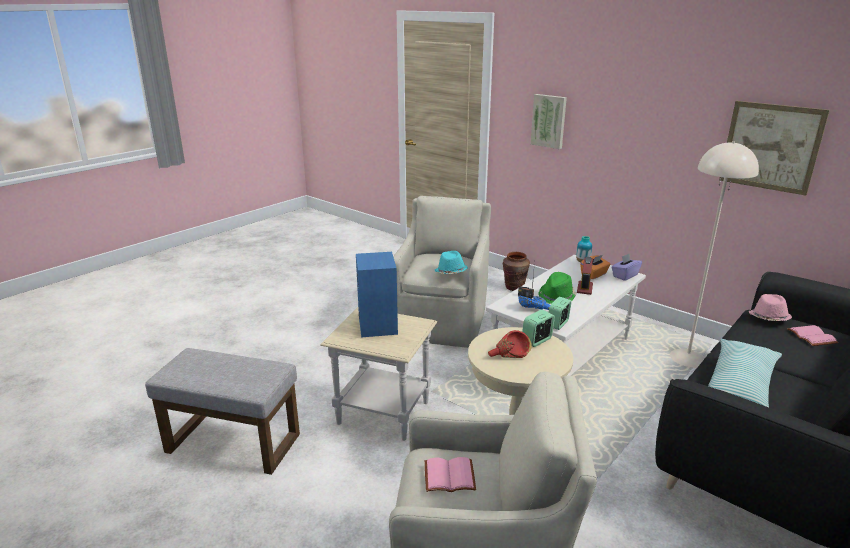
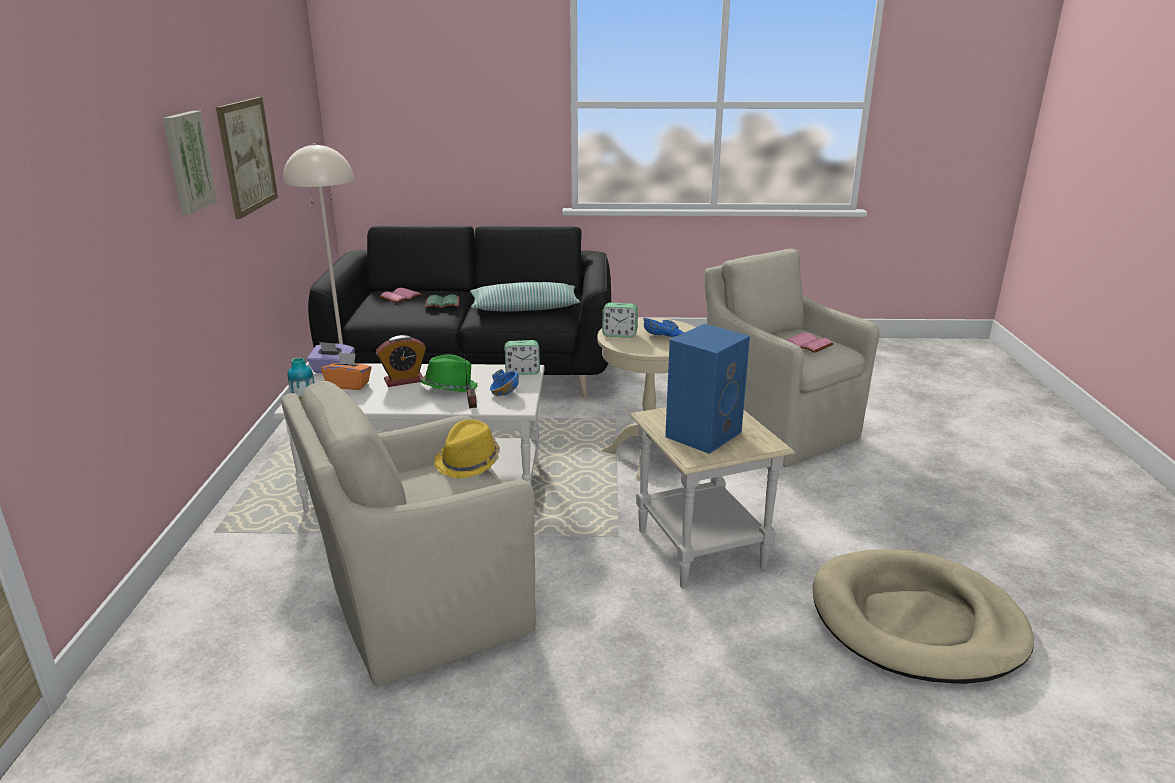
camera: 130 degrees left, 0 degrees up
grey ottoman [145,348,300,475] -> beige dog bed [813,549,1034,684]
turquoise hat [434,251,468,274] -> yellow hat [434,419,500,479]
red bowl [488,330,532,358] -> blue bowl [643,318,685,337]
brown vase [503,252,530,291] -> none
picture [531,94,567,149] -> picture moved to [162,111,218,214]
pink hat [749,294,792,321] -> none
none -> green book [425,294,459,308]

